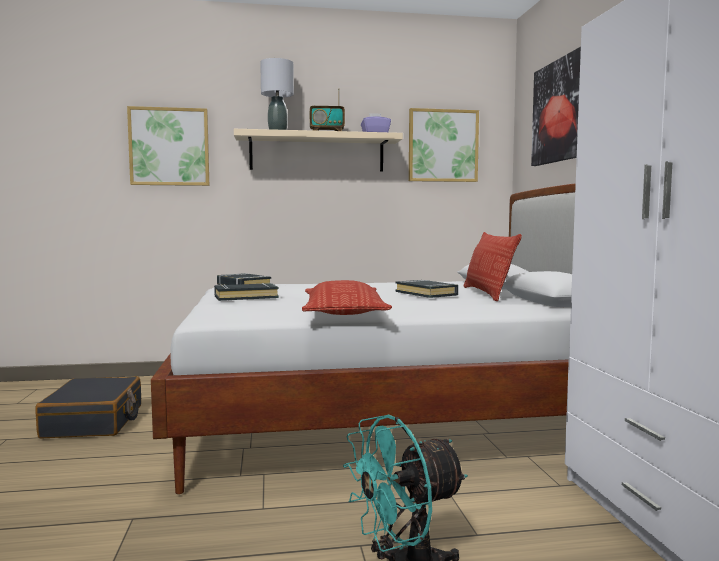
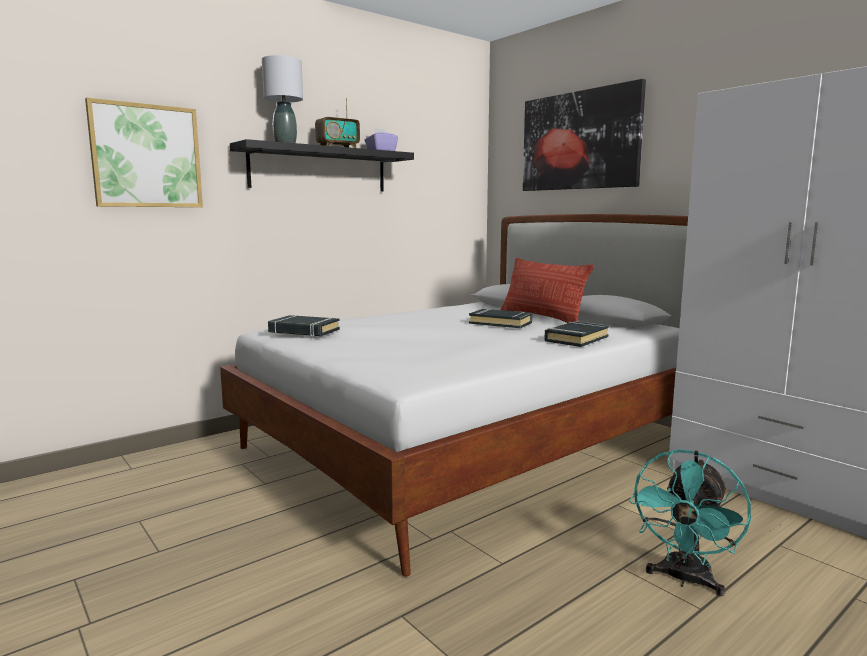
camera: 30 degrees left, 5 degrees up
black suitcase [35,377,141,438] -> none
black book [214,283,279,301] -> black book moved to [544,321,609,347]
beige shelf [234,129,403,172] -> black shelf [230,139,414,192]
pillow [302,280,392,315] -> none
picture [409,108,479,182] -> none

